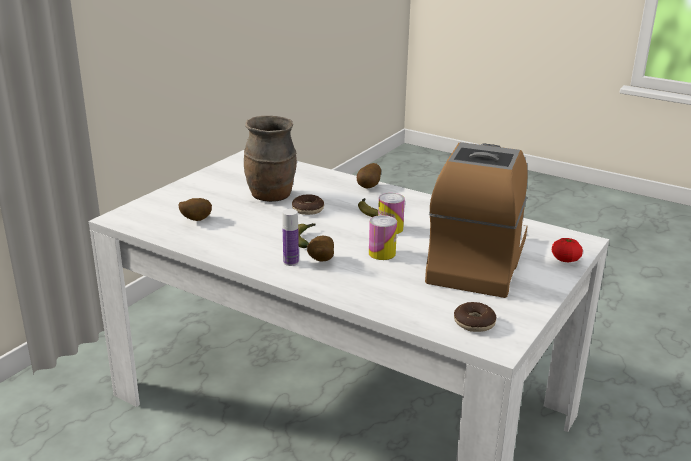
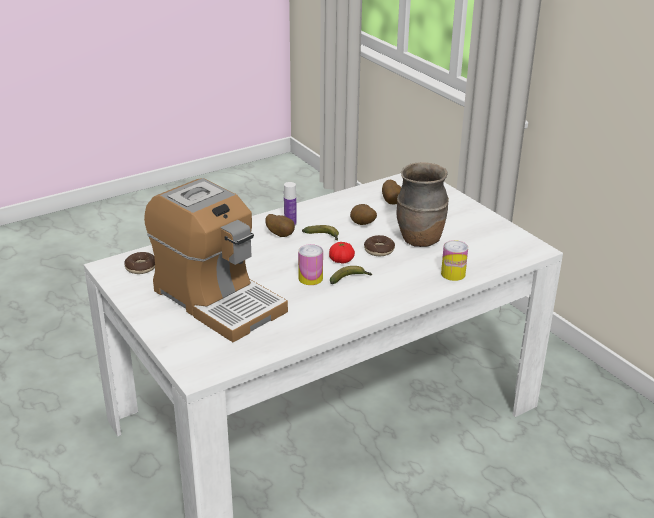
camera: 115 degrees right, 5 degrees up
potato [357,163,381,188] -> potato moved to [350,204,377,225]
can [369,215,397,260] -> can moved to [441,240,468,281]
tomato [552,238,583,262] -> tomato moved to [329,242,355,264]

